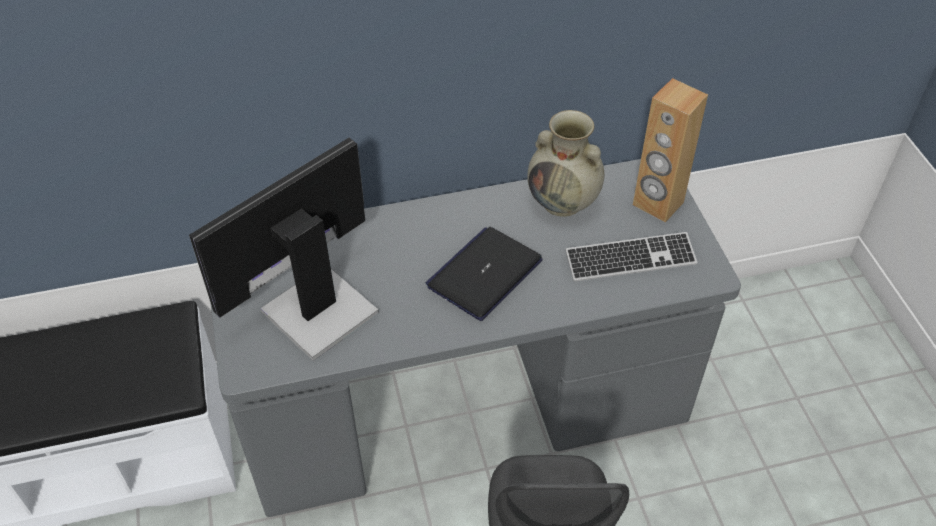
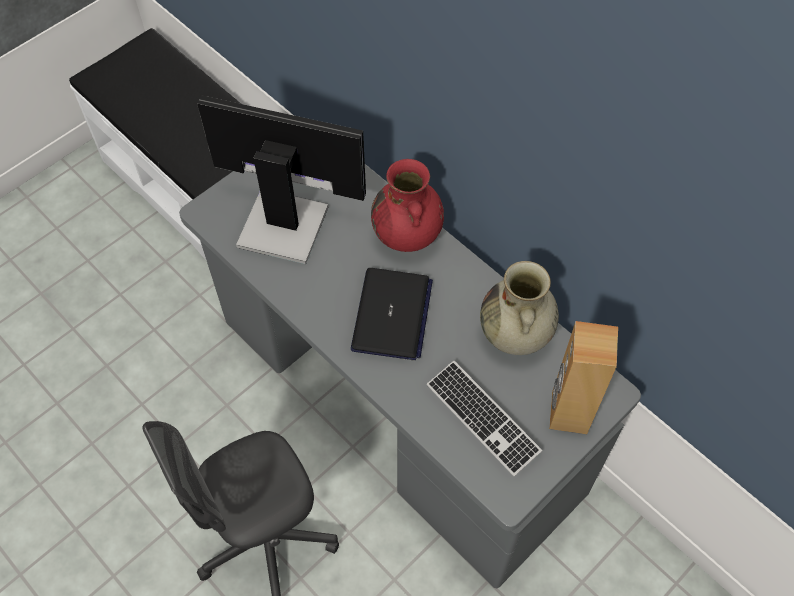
camera: 60 degrees right, 10 degrees up
laptop [426,227,543,321] -> laptop turned 90 degrees clockwise [351,268,433,360]
none -> red vase [371,159,444,252]

